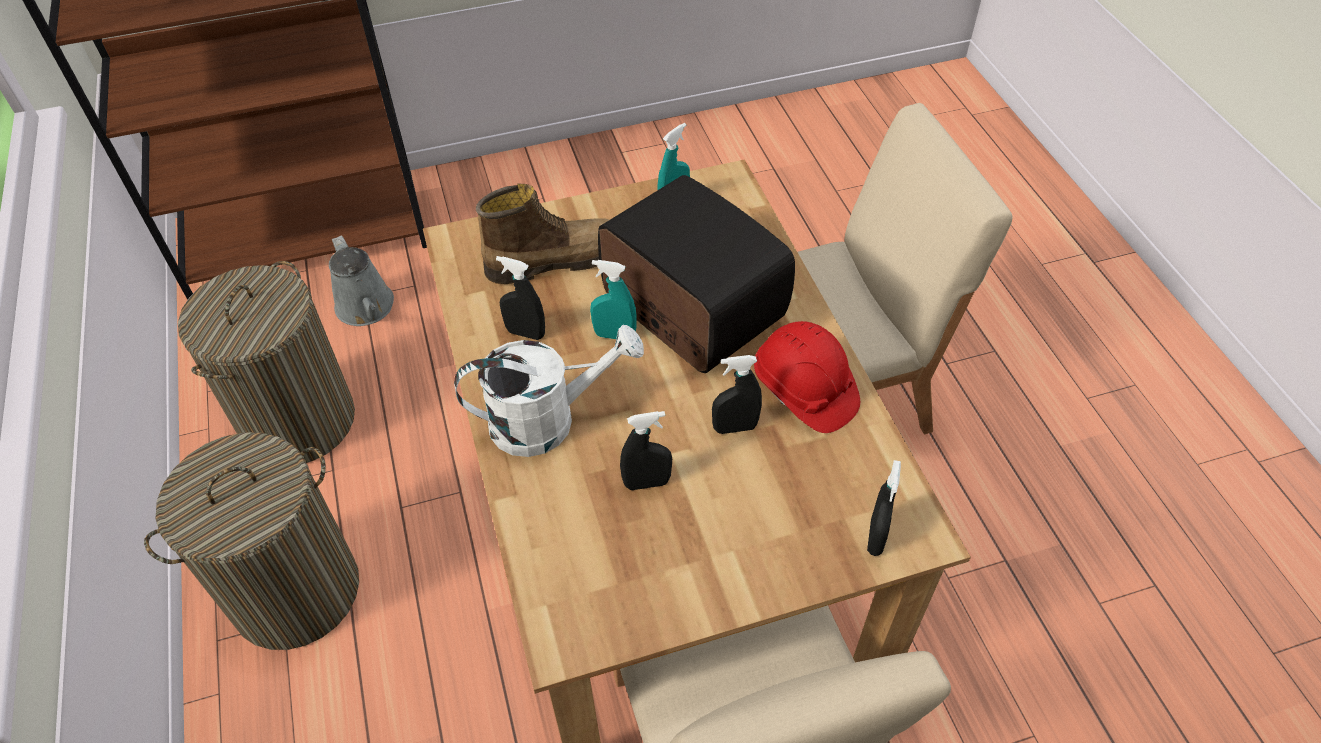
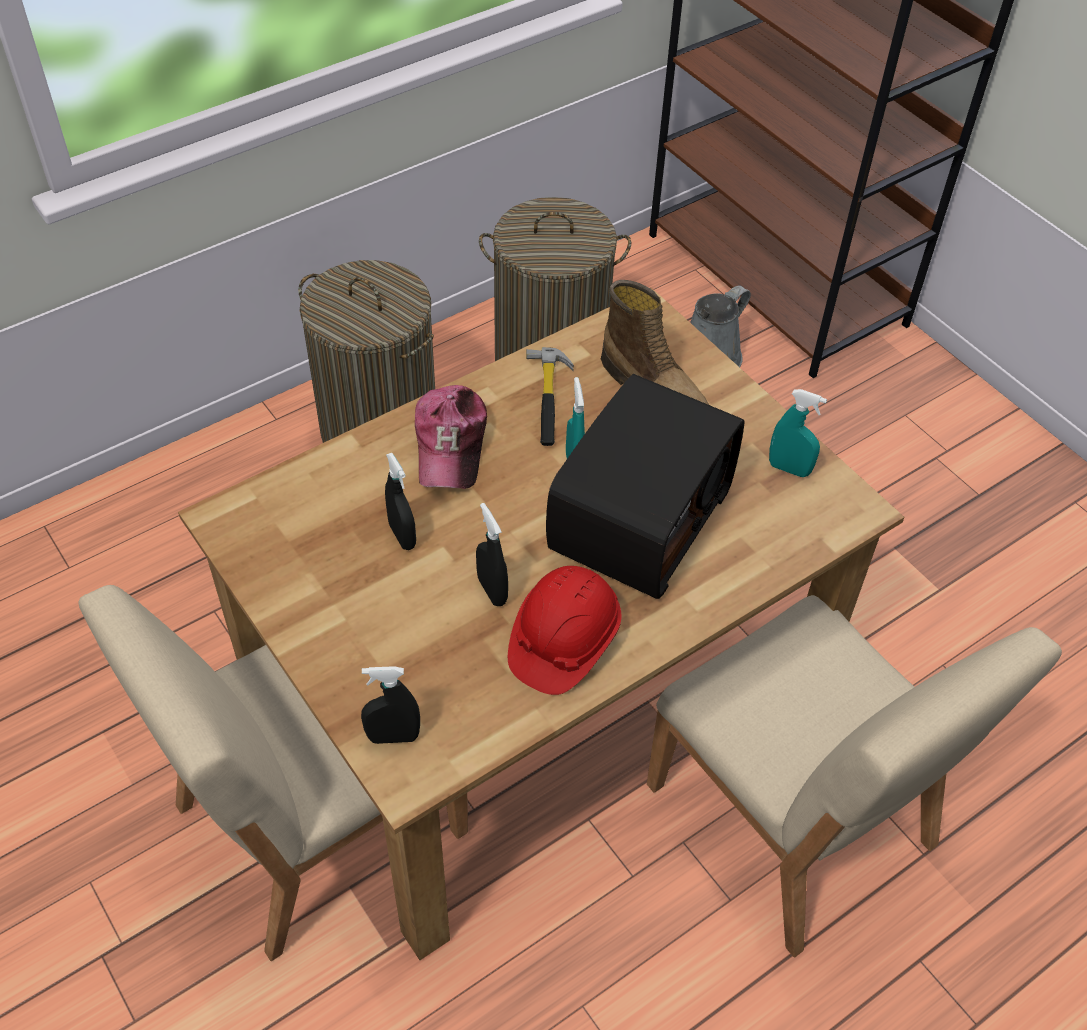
camera: 70 degrees right, 0 degrees up
white watering can [454,325,644,457] -> cap [415,385,487,489]
black spray bottle [496,256,545,340] -> hammer [526,347,574,446]

